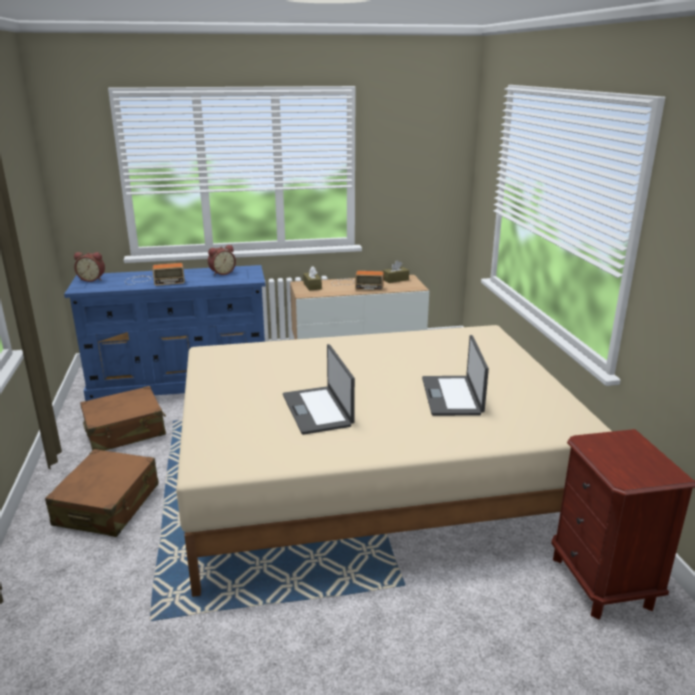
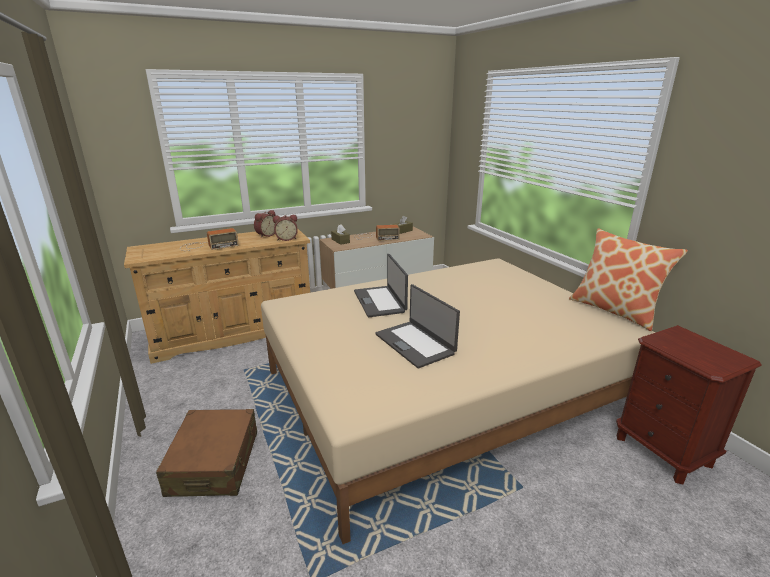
camera: 15 degrees left, 0 degrees up
blue dresser [64,265,265,401] -> beige dresser [124,228,310,364]
alarm clock [74,252,105,282] -> alarm clock moved to [273,215,298,241]
brown suitcase [80,386,166,451] -> none
laptop [422,335,489,416] -> laptop moved to [354,254,408,317]
none -> pillow [569,228,688,331]

